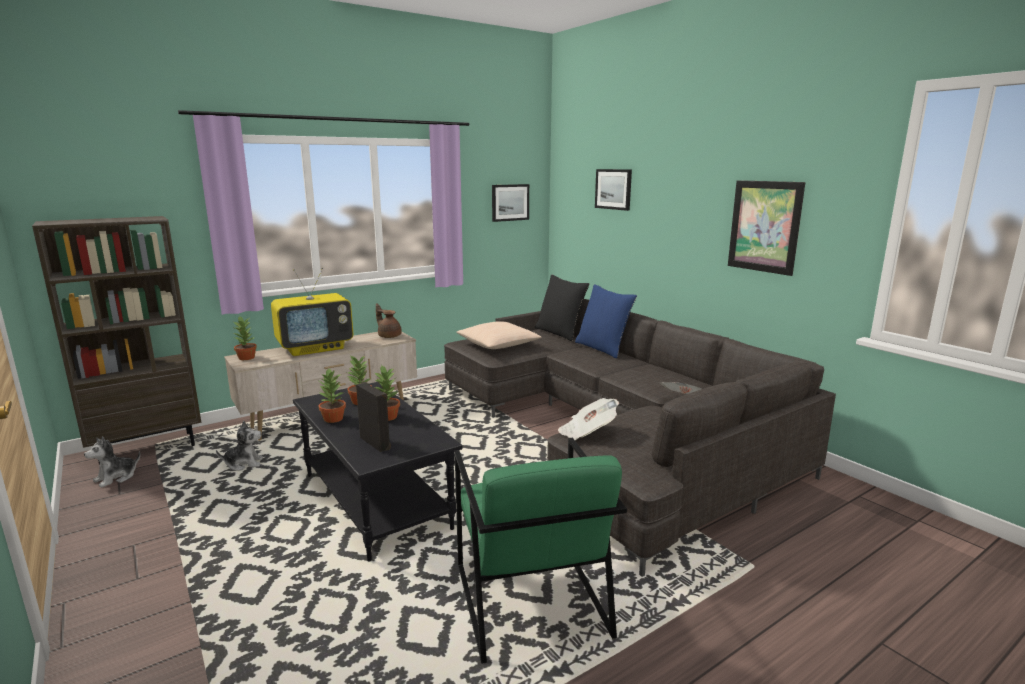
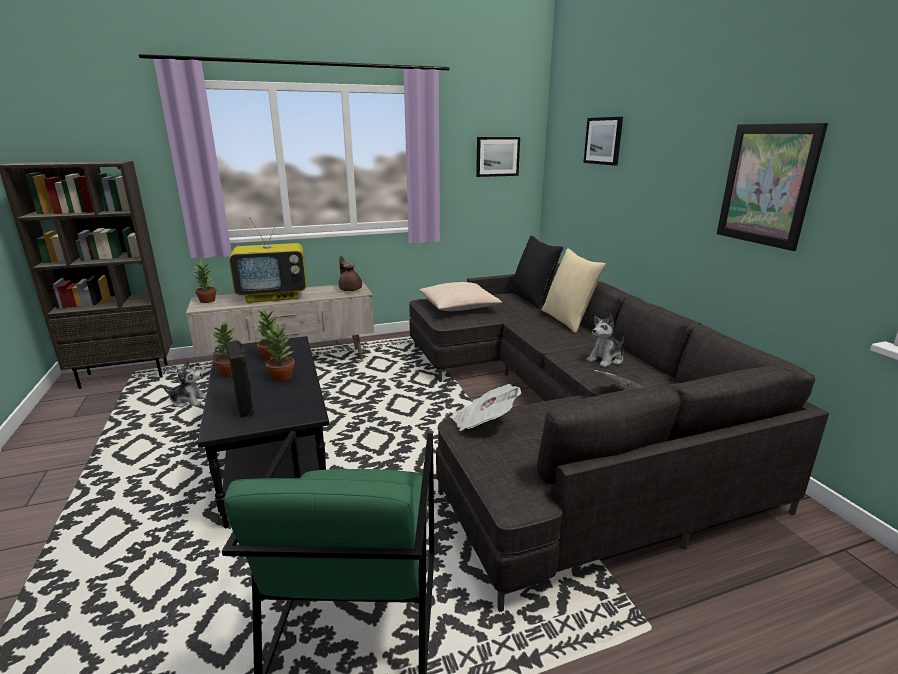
camera: 15 degrees right, 5 degrees up
plush toy [84,437,140,488] -> plush toy moved to [587,315,624,367]
blue pillow [575,284,637,358] -> beige pillow [542,248,606,333]

